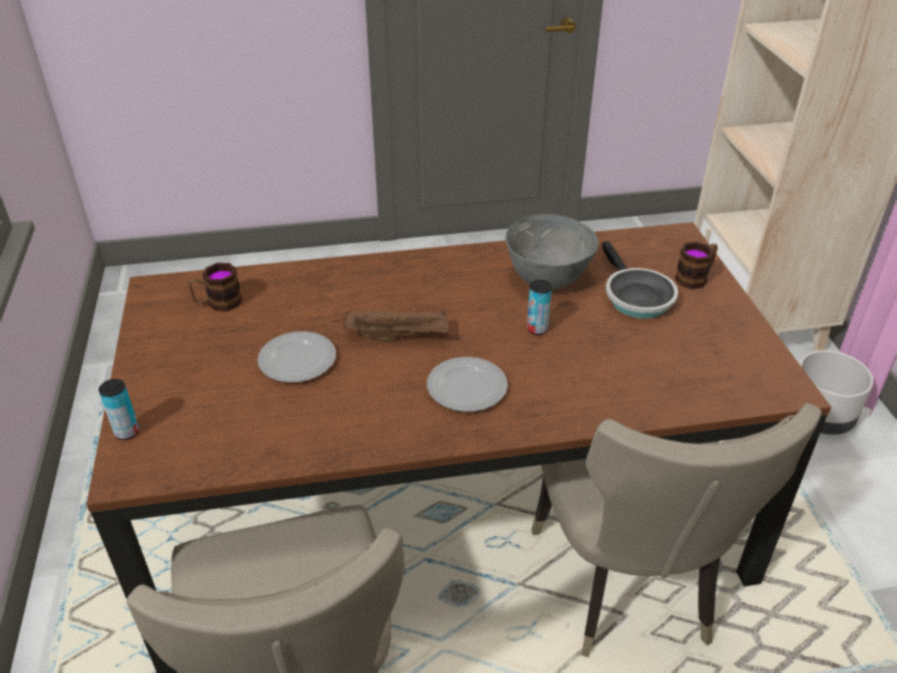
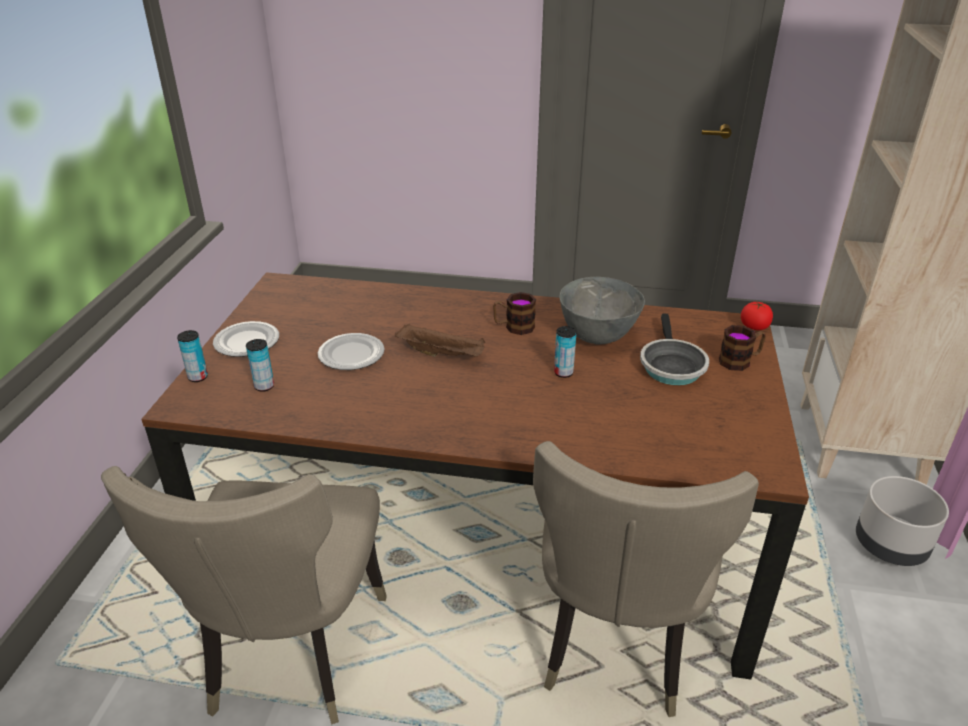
camera: 20 degrees right, 5 degrees down
mug [188,263,242,311] -> mug moved to [493,292,536,335]
plate [427,357,508,412] -> plate moved to [213,321,279,357]
none -> can [246,339,274,392]
none -> tomato [741,302,773,330]

